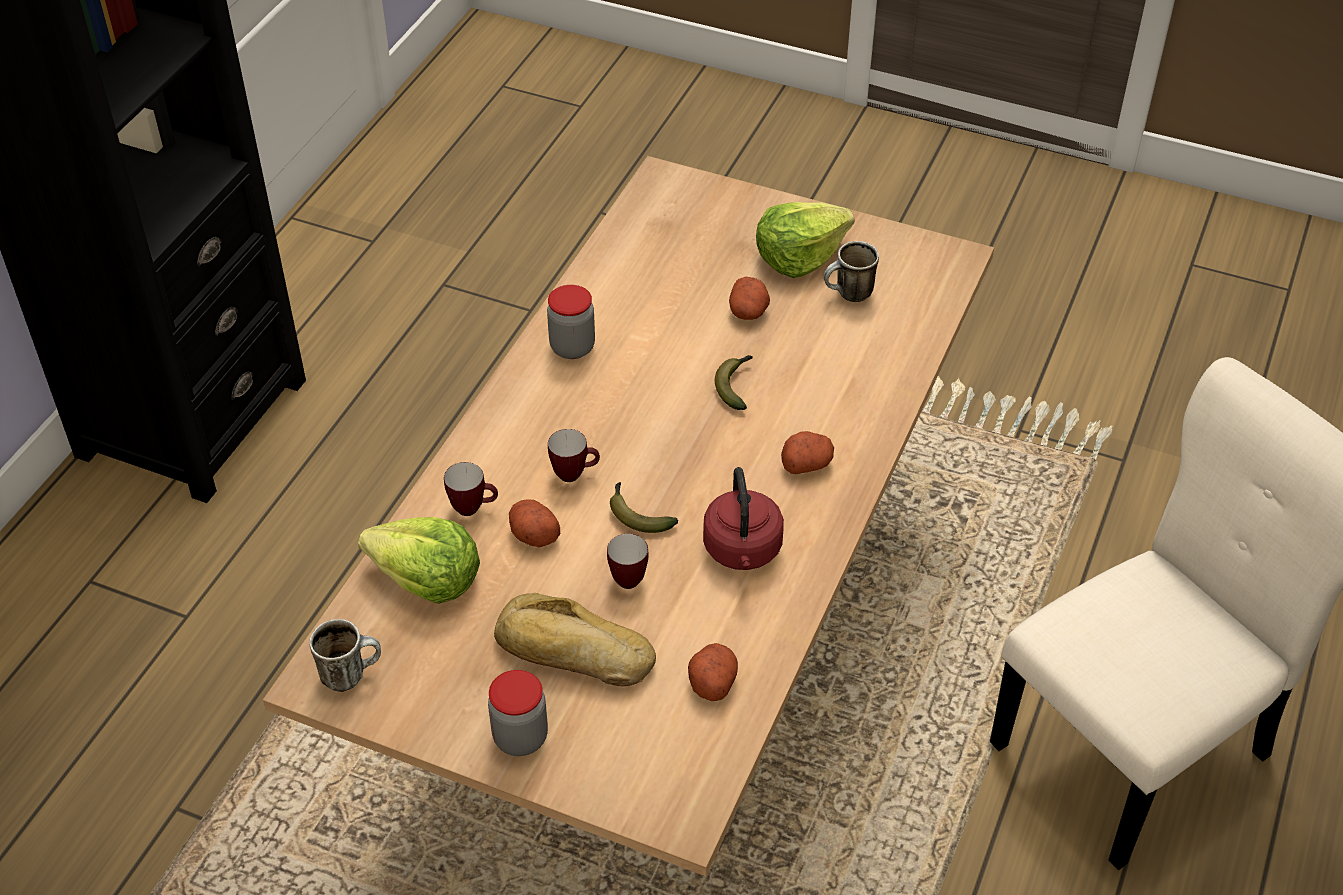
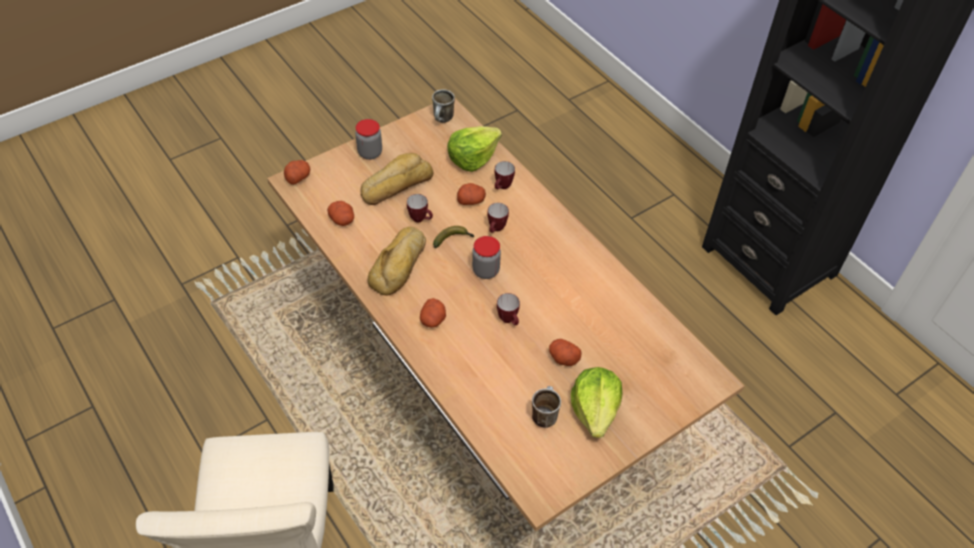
camera: 120 degrees right, 5 degrees up
jar [547,285,595,359] -> jar moved to [472,236,501,279]
red kettle [703,467,784,570] -> bread [367,227,426,295]
banana [715,355,753,410] -> mug [497,293,520,325]
none -> potato [284,160,310,185]

